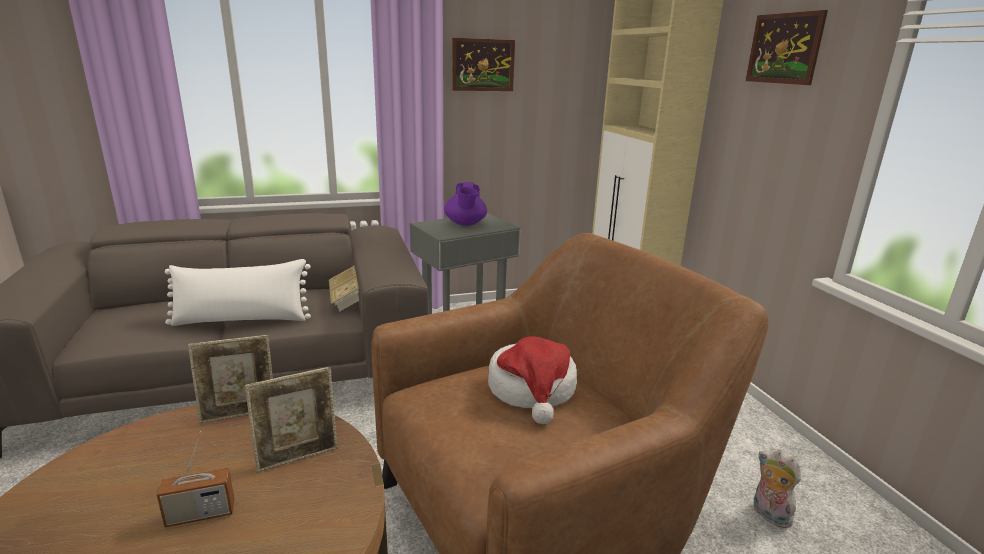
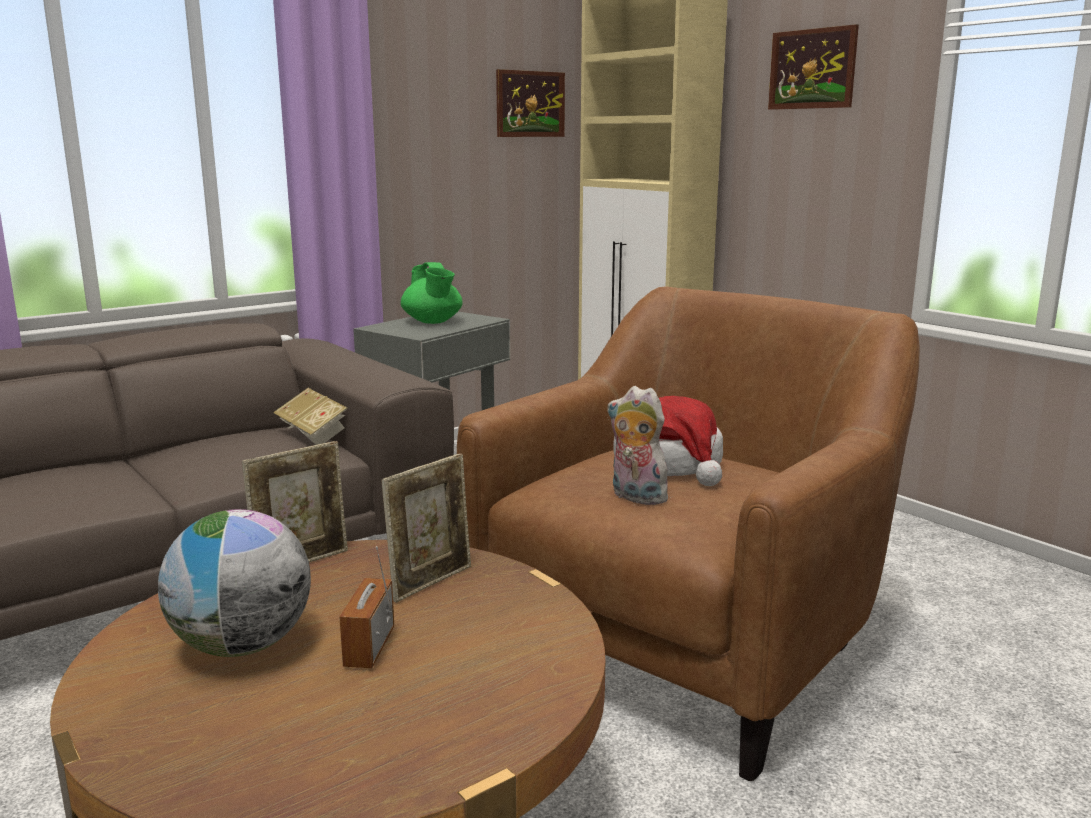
camera: 20 degrees left, 5 degrees down
radio [157,431,234,527] -> radio turned 135 degrees clockwise [339,546,394,668]
white pillow [165,259,311,326] -> none
purple teapot [444,182,487,226] -> green teapot [401,262,463,324]
picture [452,38,515,91] -> picture moved to [496,69,565,137]
plush toy [754,450,801,528] -> plush toy moved to [607,386,668,505]
none -> globe [158,509,311,657]

